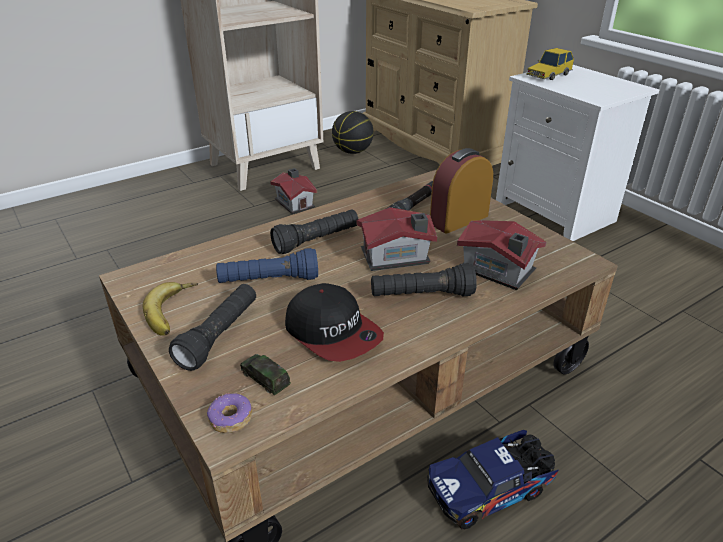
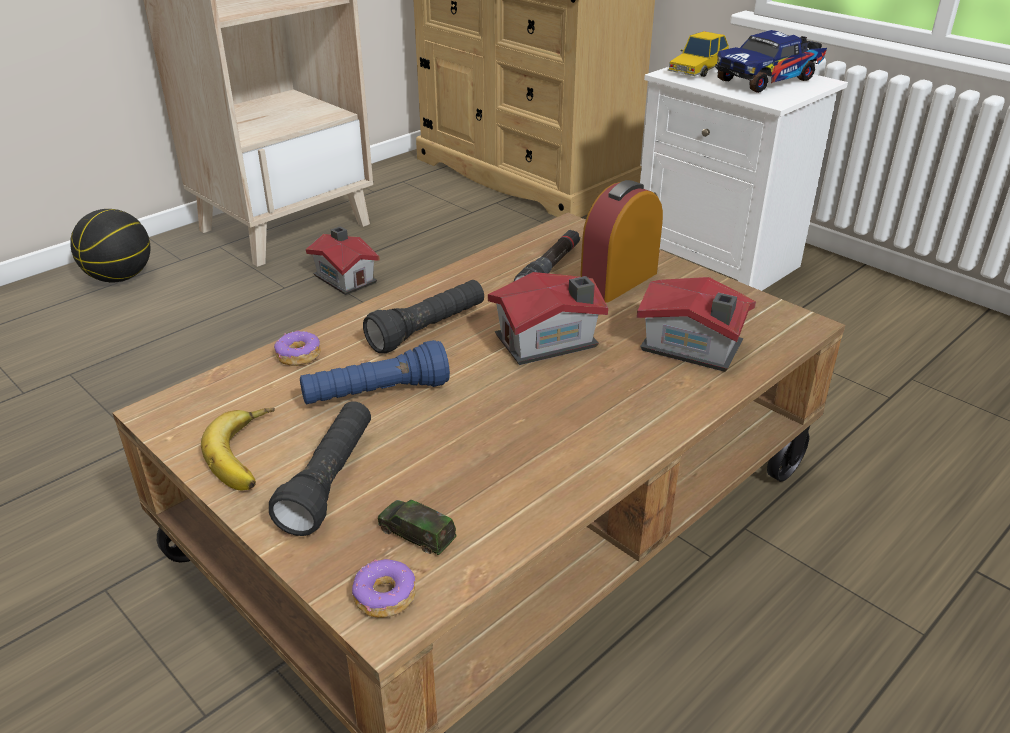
camera: 10 degrees left, 0 degrees up
cap [285,283,384,362] -> none
basketball [332,111,374,154] -> basketball moved to [70,209,150,282]
black flashlight [371,263,477,296] -> none
toy truck [427,430,558,529] -> toy truck moved to [716,30,827,93]
none -> donut [274,330,321,366]

